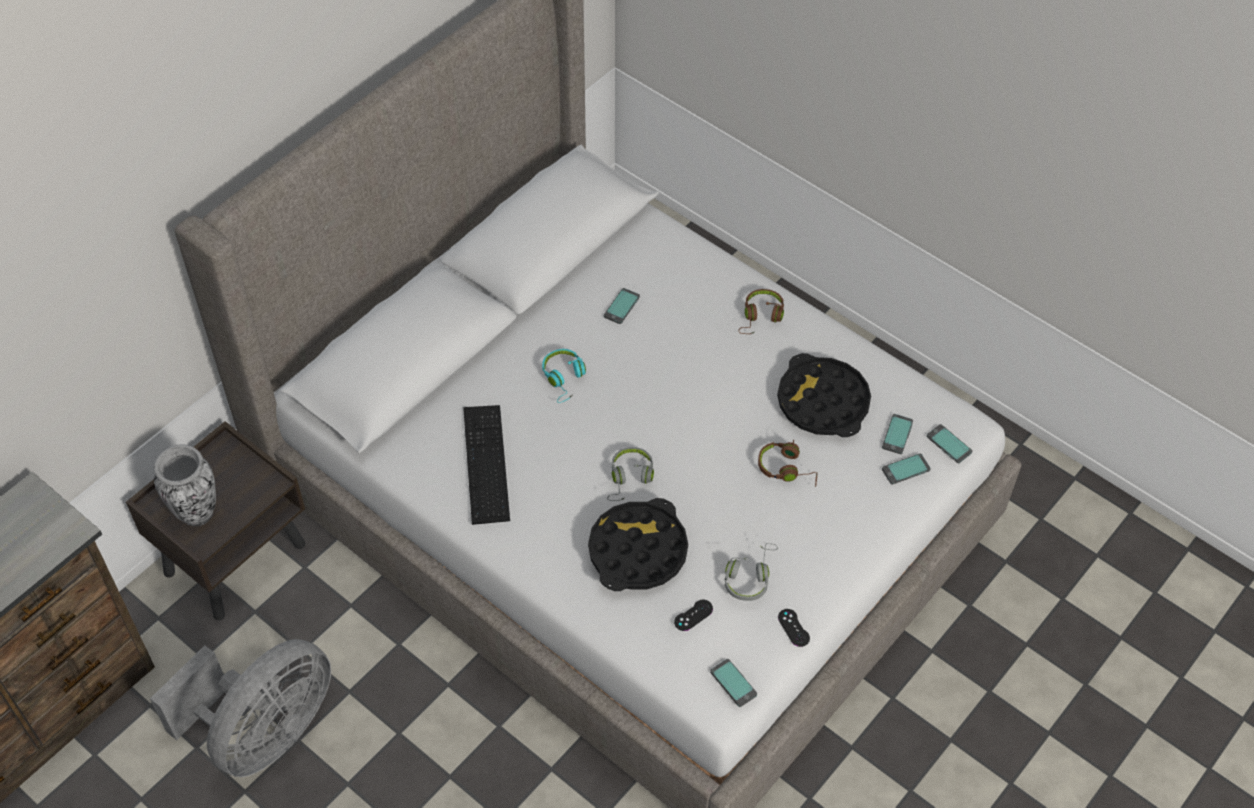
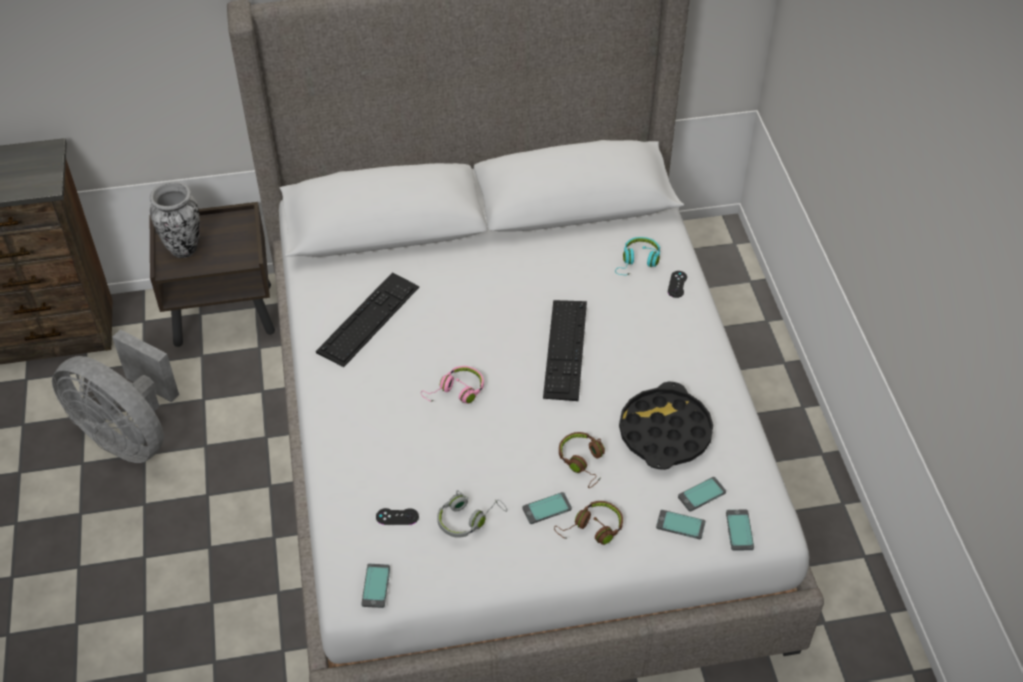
camera: 40 degrees right, 5 degrees down
grey fan [150,639,331,777] -> grey fan turned 45 degrees clockwise [52,329,179,463]
turquoise headphones [542,349,586,403] -> turquoise headphones moved to [615,237,660,275]
black tray [588,498,688,591] -> none
phone [604,288,640,324] -> phone moved to [522,492,572,524]
grey headphones [607,447,654,501] -> pink headphones [421,366,484,404]
brown headphones [738,289,784,334] -> brown headphones moved to [554,501,623,545]
black game controller [778,609,810,647] -> black game controller moved to [668,271,687,298]
none -> keyboard [543,300,587,401]

